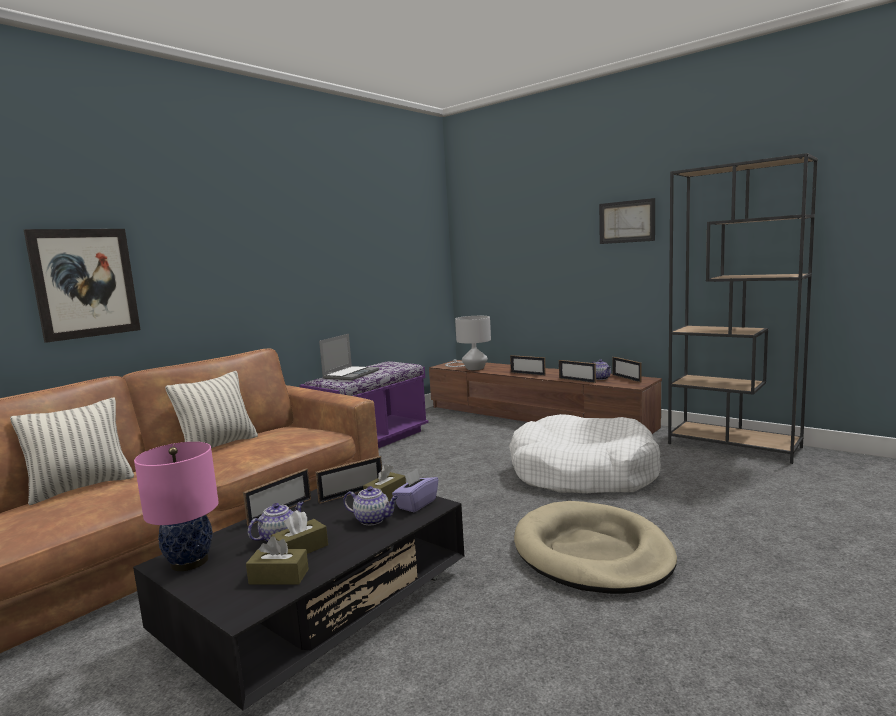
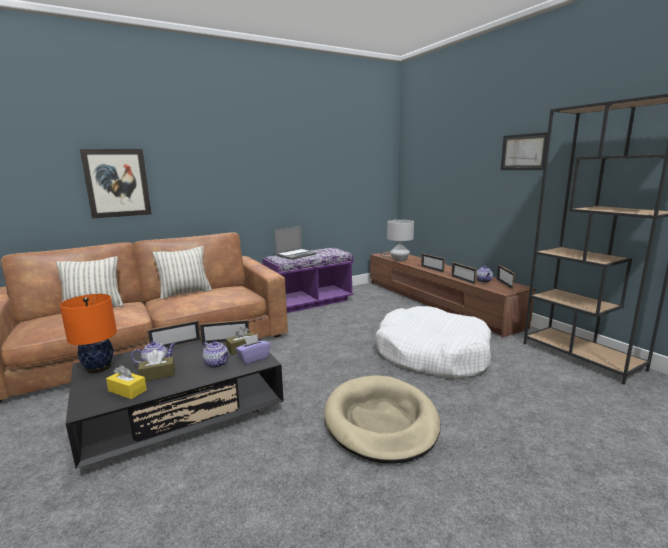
camera: 20 degrees right, 5 degrees up
pink table lamp [134,442,219,571] -> orange table lamp [60,294,117,373]
brown tissue box [246,536,309,585] -> yellow tissue box [106,365,147,399]

